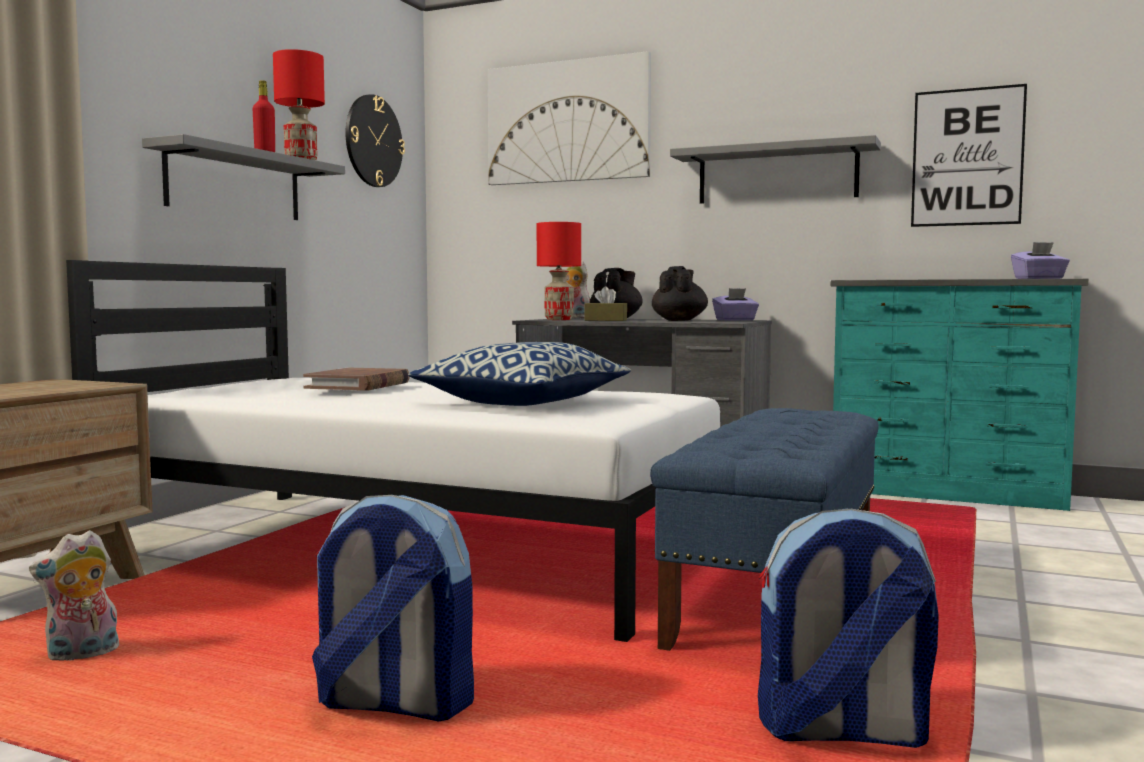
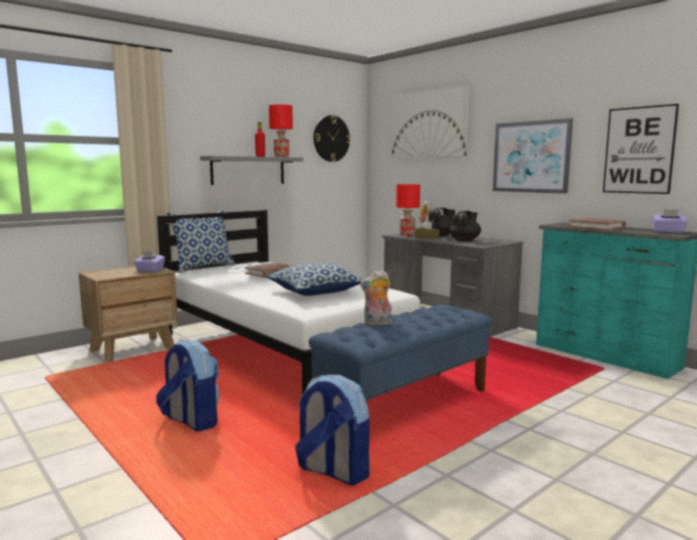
camera: 25 degrees right, 5 degrees up
plush toy [29,530,121,660] -> plush toy moved to [360,270,392,325]
grey shelf [670,135,881,204] -> picture [493,118,573,194]
purple tissue box [712,288,759,321] -> purple tissue box moved to [134,251,165,272]
none -> pillow [167,209,235,273]
none -> brown book [568,218,626,230]

